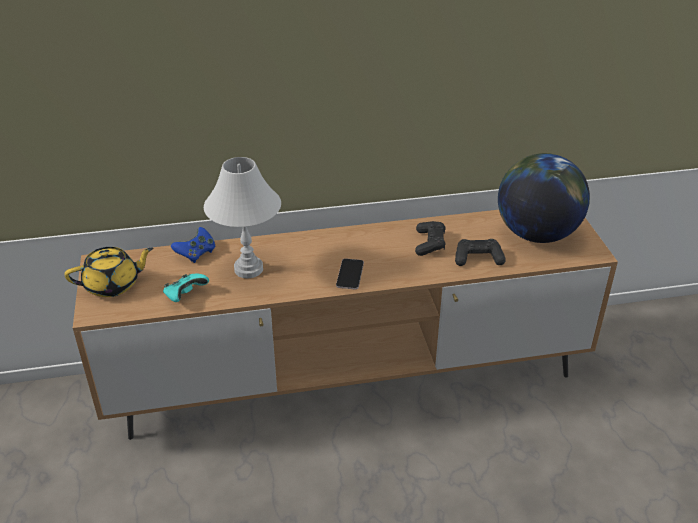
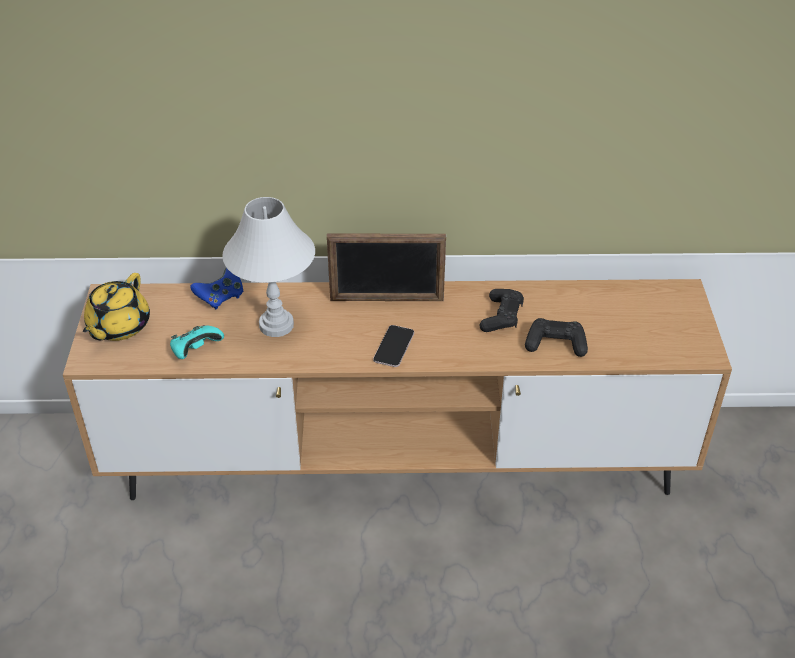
camera: 10 degrees right, 5 degrees up
yellow teapot [64,247,153,297] -> yellow teapot turned 120 degrees clockwise [83,273,150,341]
globe [498,153,590,243] -> none
none -> picture frame [327,233,446,301]

